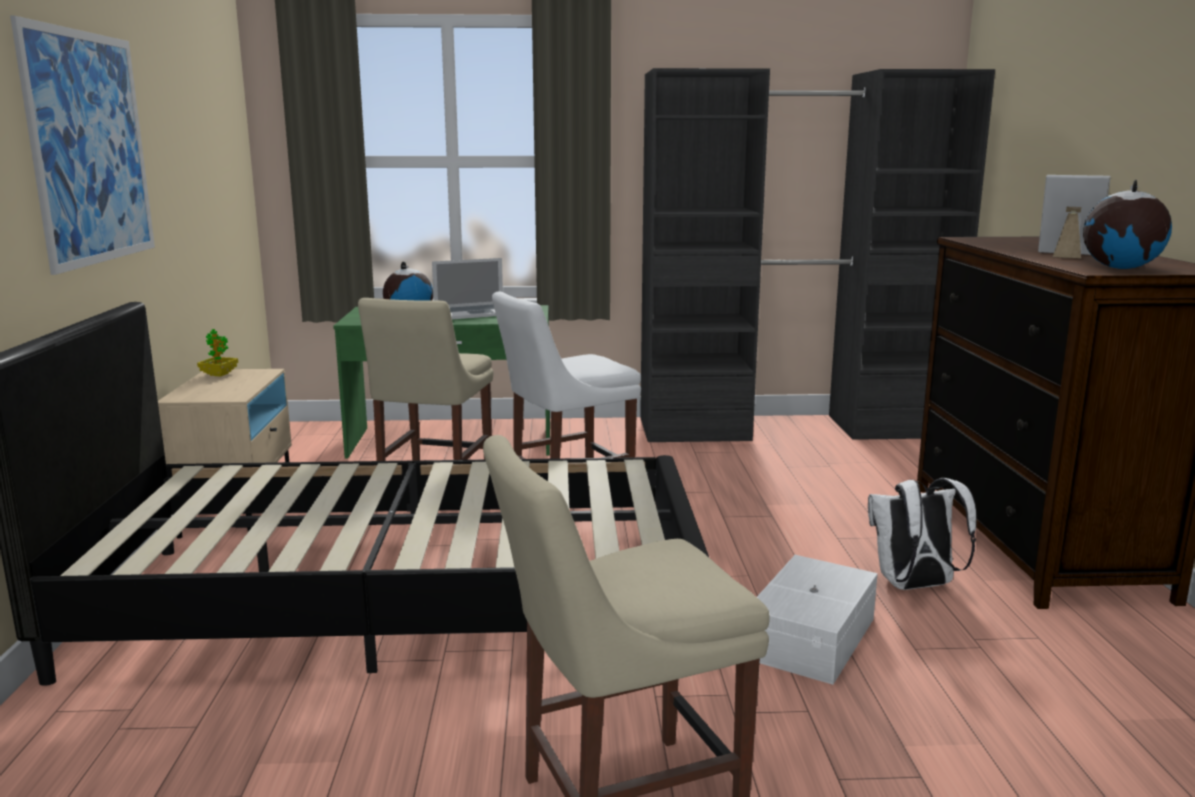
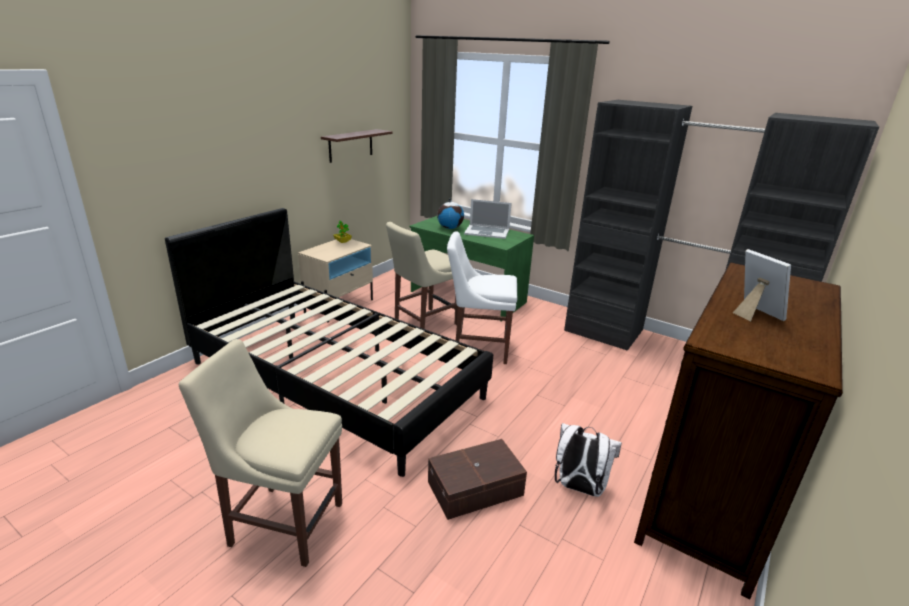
camera: 35 degrees right, 10 degrees up
picture [10,16,155,275] -> none
white storage box [757,555,878,685] -> brown storage box [428,439,527,520]
globe [1083,179,1172,269] -> none
none -> shelf [321,129,393,163]

